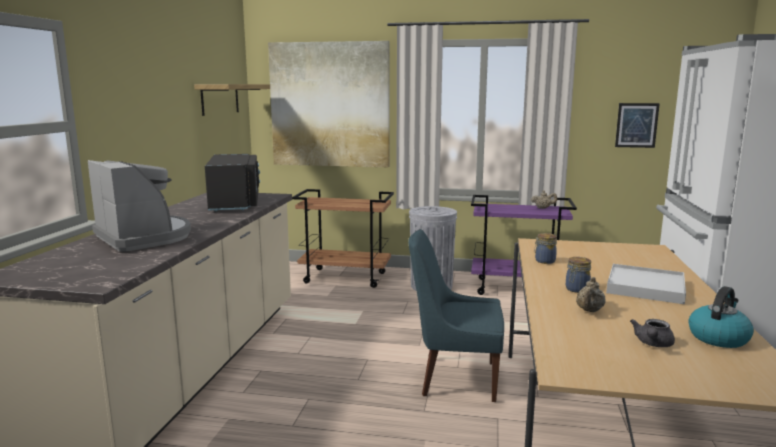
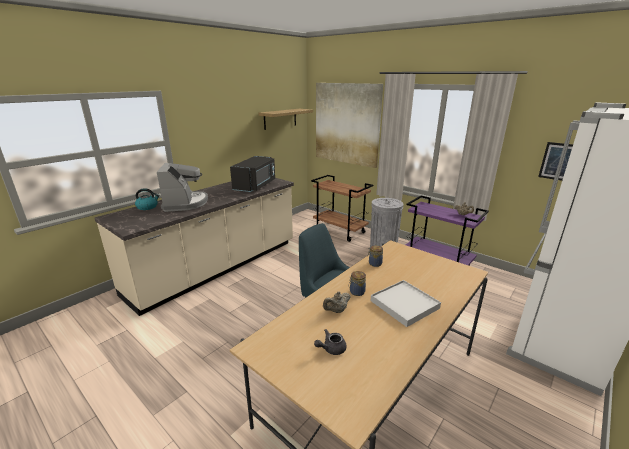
camera: 30 degrees right, 10 degrees up
kettle [688,286,754,348] -> kettle moved to [135,188,160,210]

